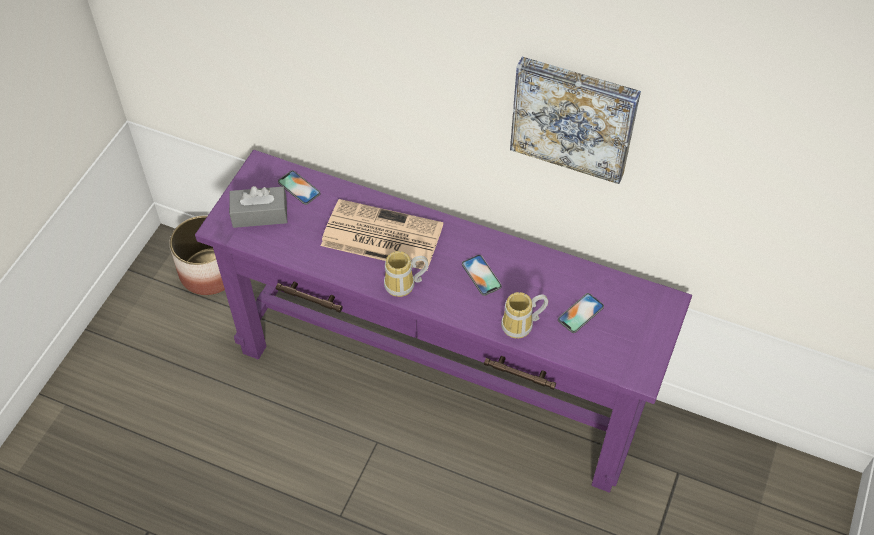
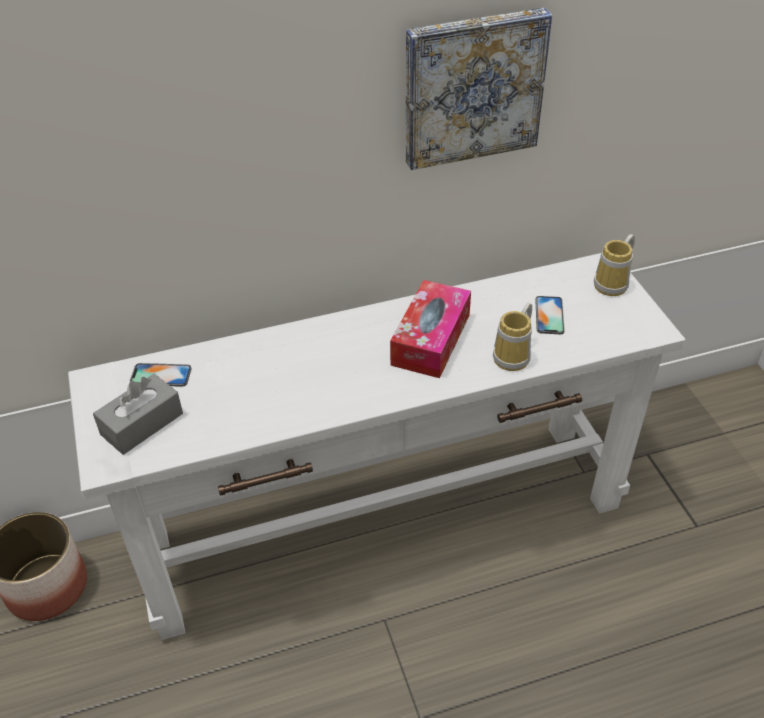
camera: 40 degrees left, 10 degrees down
purple console table [195,150,692,493] -> white console table [68,253,685,640]
newspaper [321,199,443,271] -> none
mug [384,251,429,297] -> mug moved to [594,234,635,296]
phone [462,255,502,296] -> tissue box [390,280,471,378]

